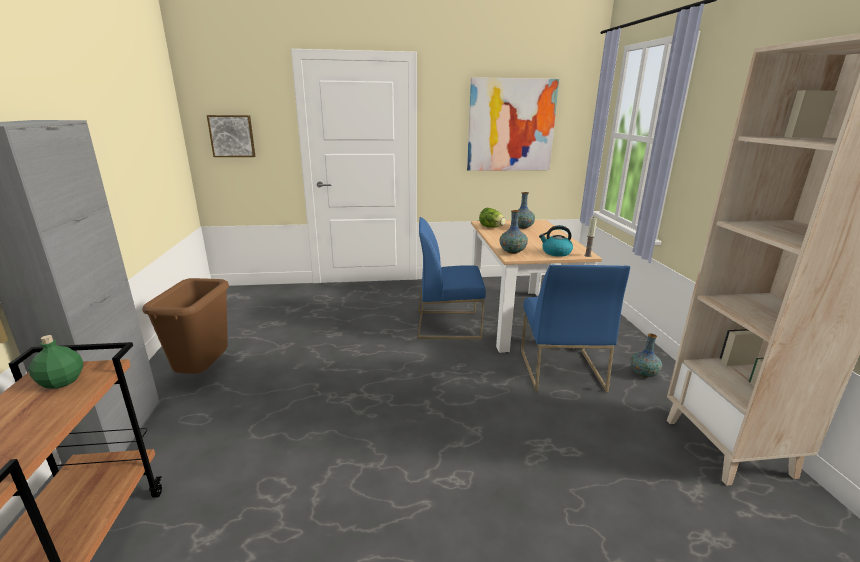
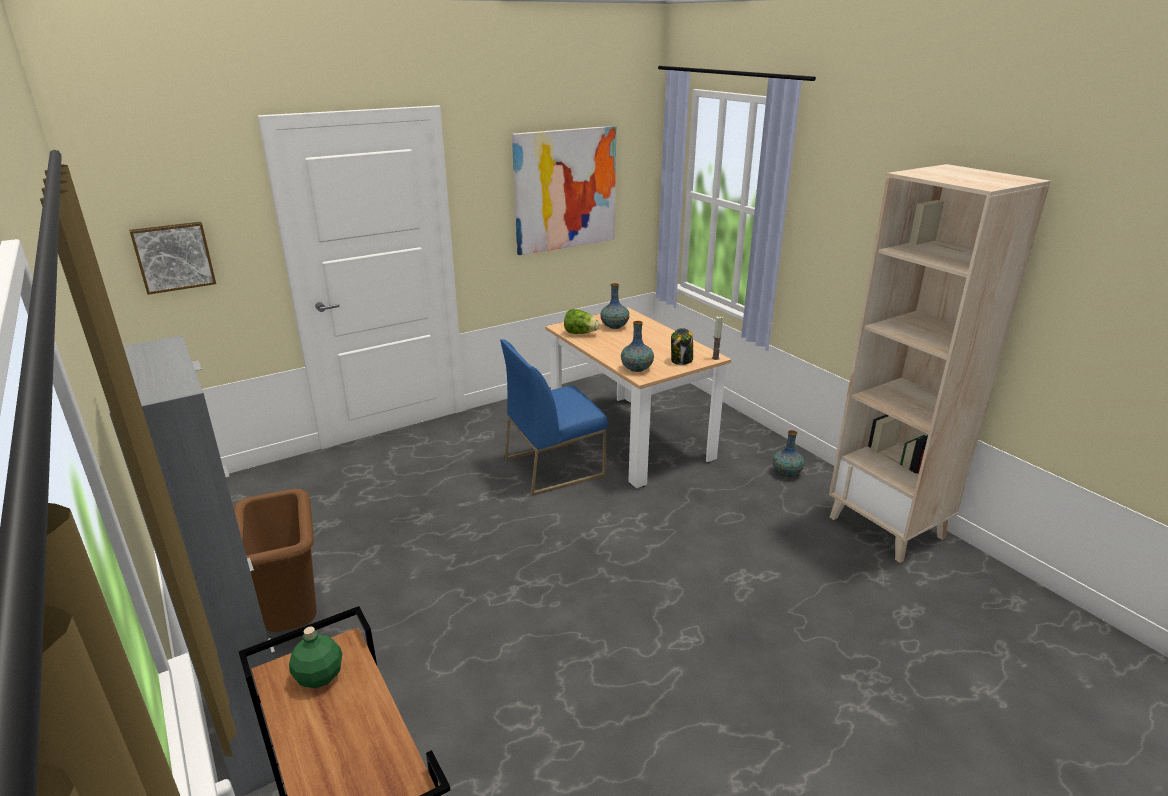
camera: 25 degrees left, 5 degrees up
blue chair [521,265,630,392] -> none
kettle [539,225,573,257] -> jar [671,328,693,365]

